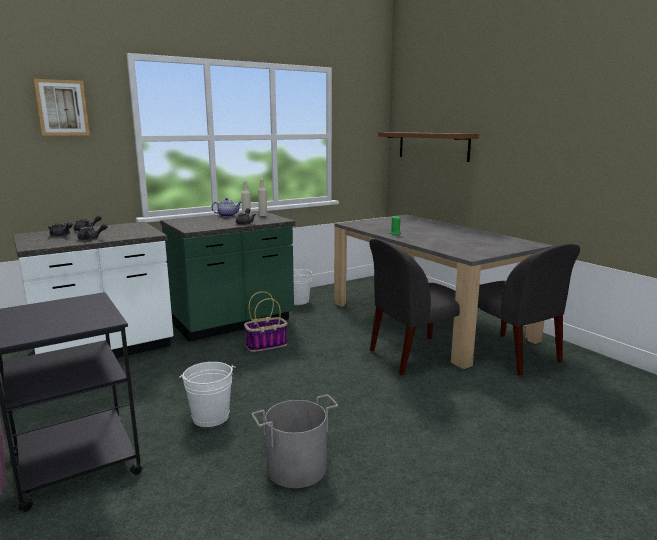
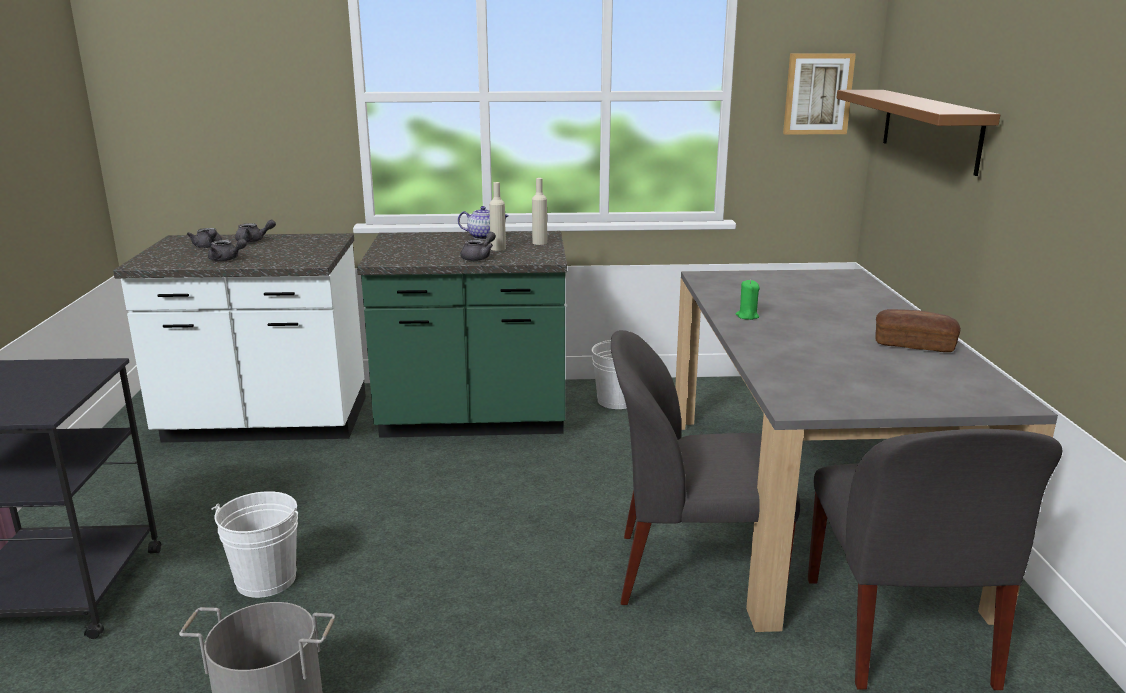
camera: 30 degrees right, 5 degrees up
picture [34,79,90,136] -> picture moved to [783,53,856,135]
basket [244,291,288,352] -> none
none -> bread [875,309,961,352]

